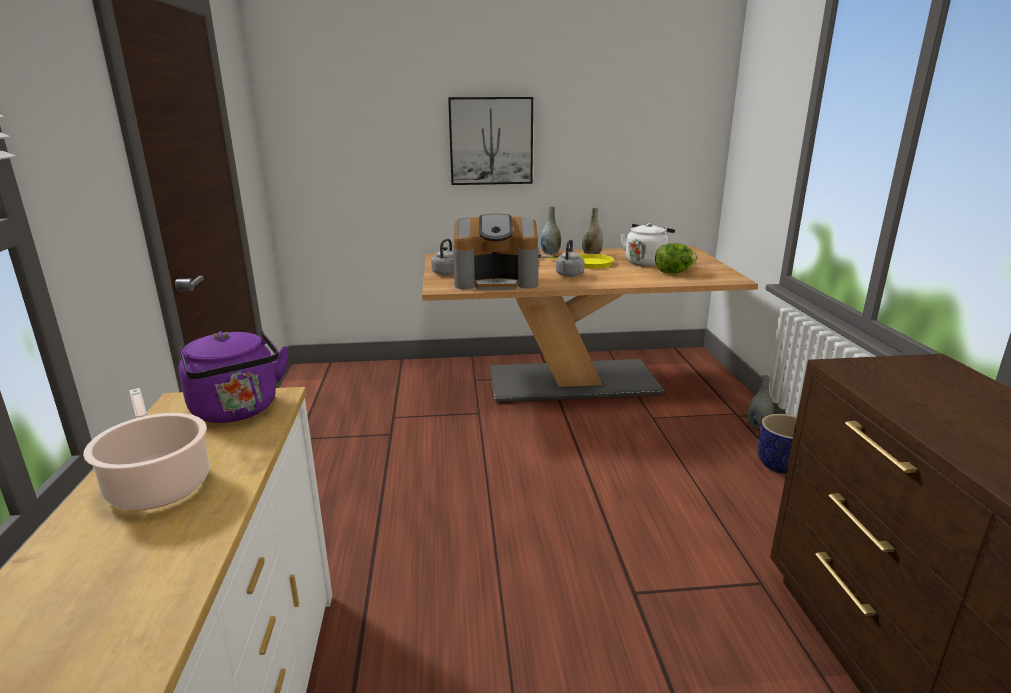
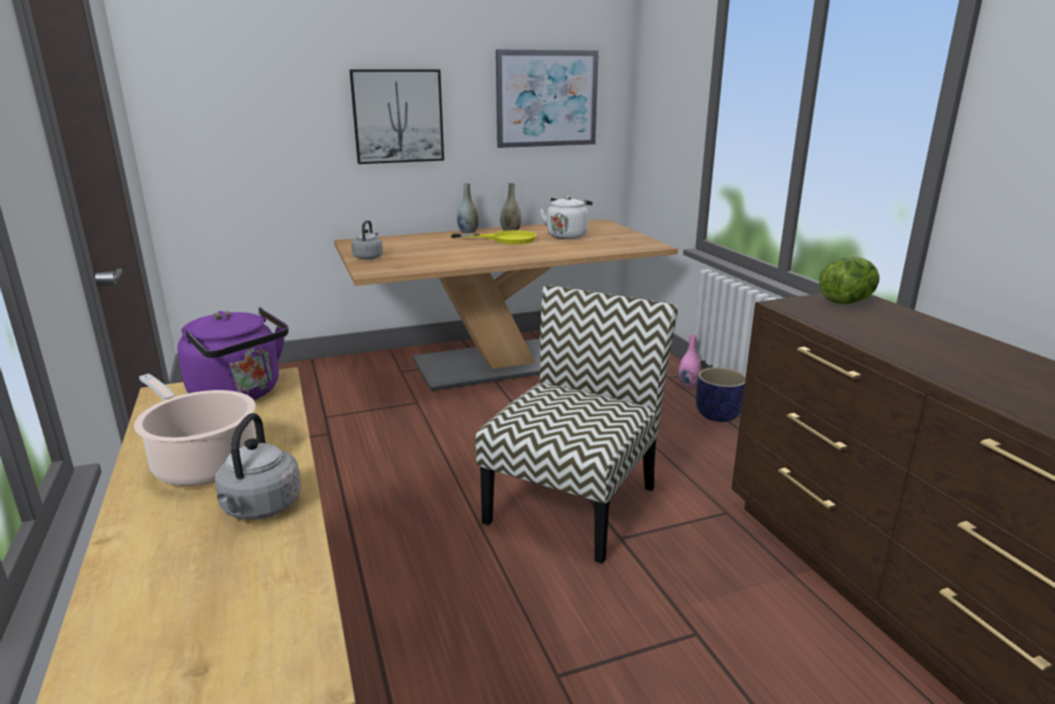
camera: 15 degrees left, 0 degrees up
coffee machine [453,214,539,290] -> none
grey kettle [556,239,584,277] -> grey kettle moved to [215,413,301,520]
lettuce [655,243,697,274] -> lettuce moved to [819,257,879,304]
grey vase [748,375,774,429] -> pink vase [679,334,702,387]
none -> chair [475,285,678,564]
none -> picture [496,50,599,148]

